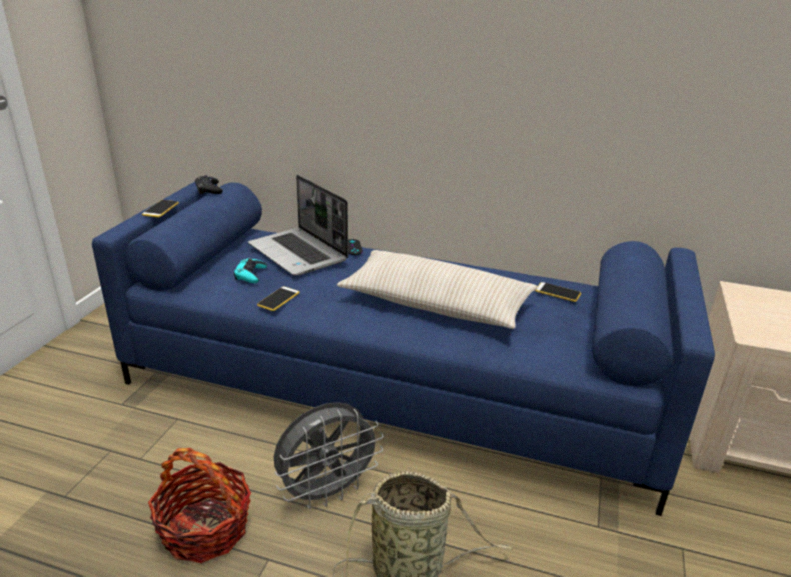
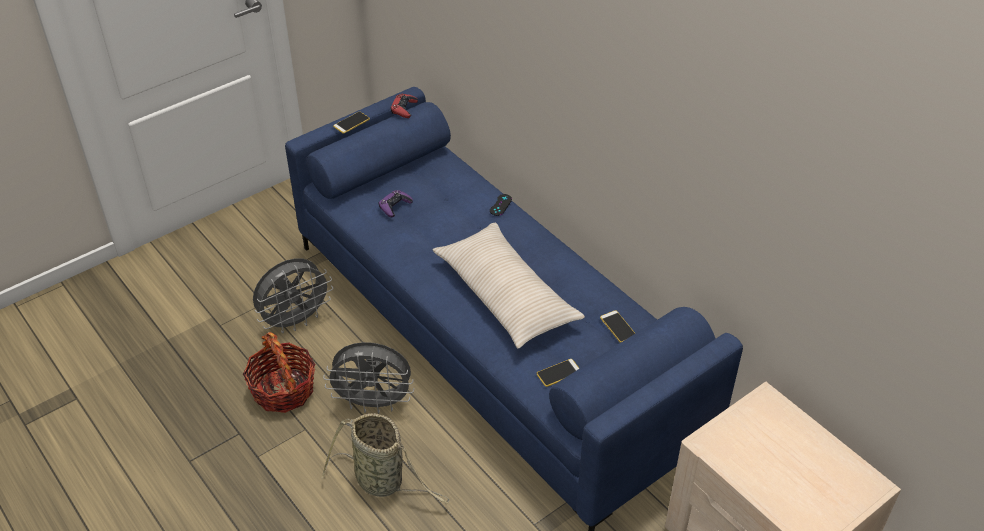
camera: 35 degrees right, 15 degrees up
black game controller [195,175,223,195] -> red game controller [391,94,418,118]
turquoise game controller [234,258,267,283] -> purple game controller [378,190,413,218]
laptop [248,175,348,275] -> none
phone [257,286,300,311] -> phone moved to [536,359,580,387]
none -> grey fan [253,258,333,333]

